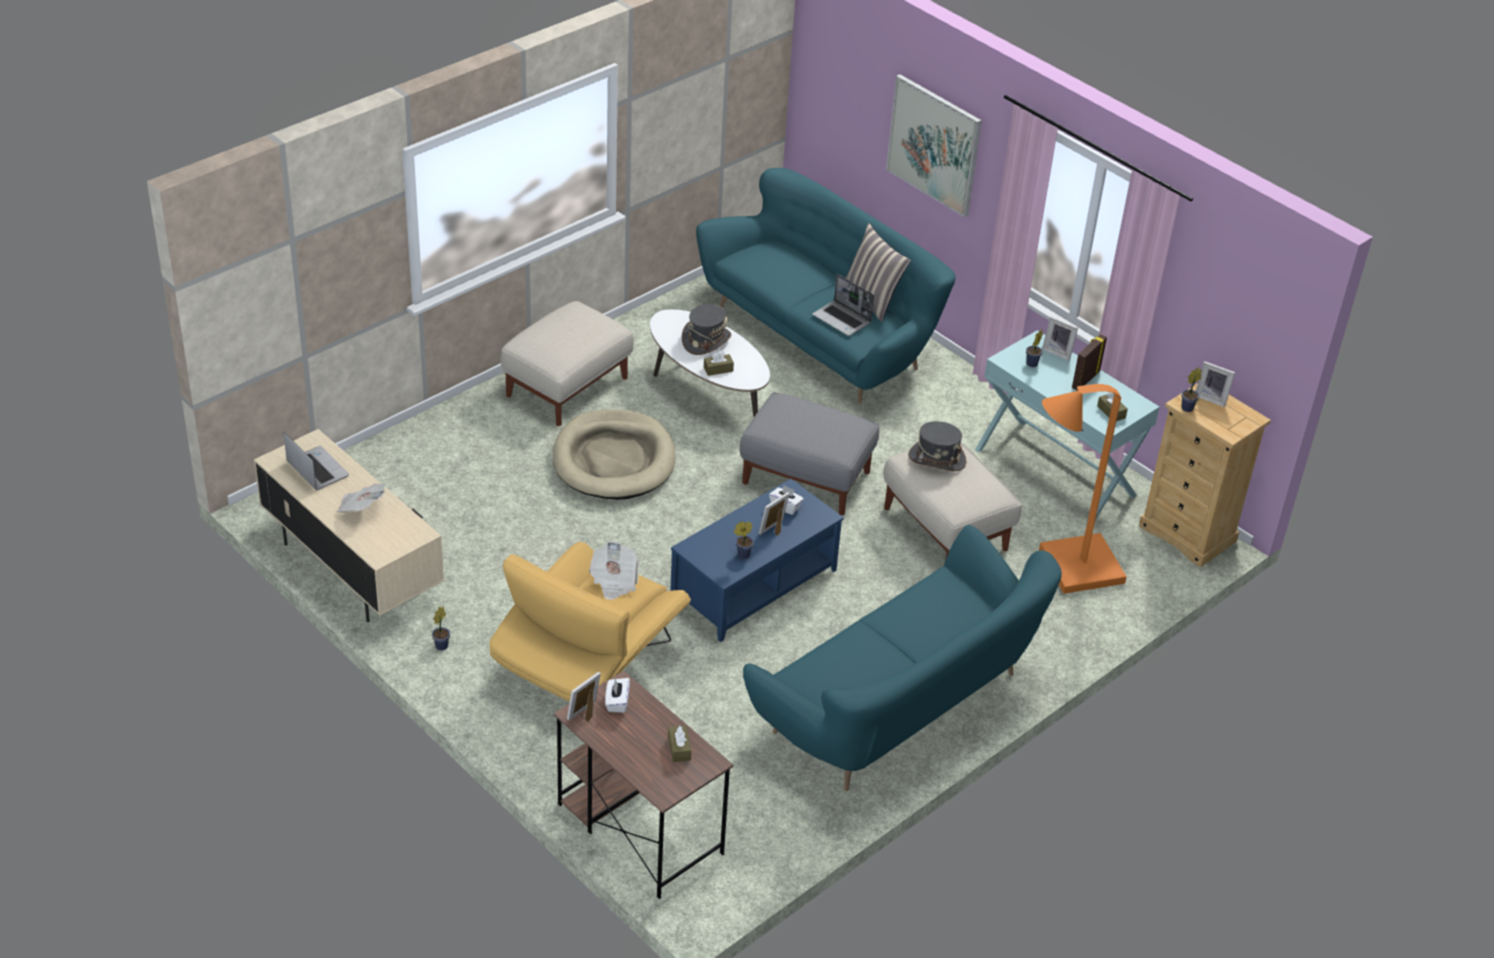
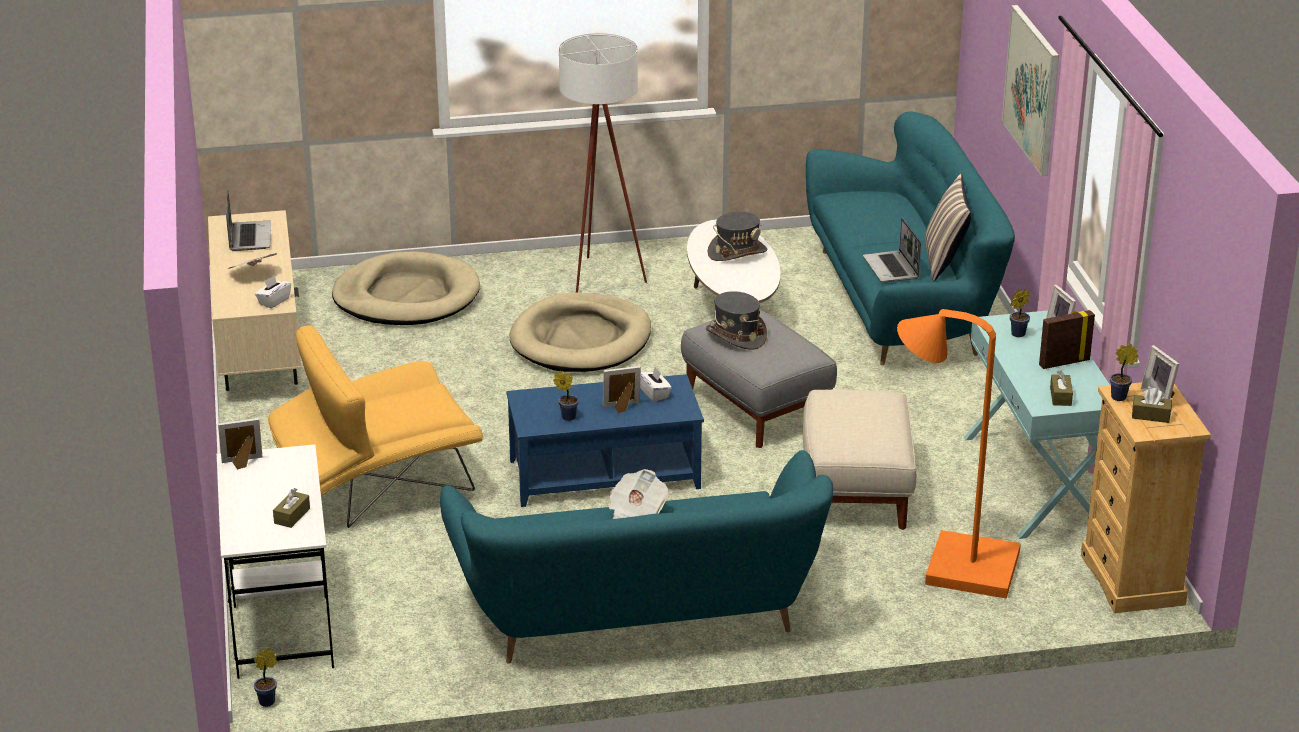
camera: 35 degrees right, 10 degrees down
potted plant [432,607,450,651] -> potted plant moved to [254,648,277,707]
beige ottoman [501,301,634,426] -> white floor lamp [559,33,647,292]
brown desk [554,671,733,899] -> white desk [217,444,334,679]
newspaper [589,541,640,600] -> newspaper moved to [609,469,669,519]
white tissue box [605,678,630,713] -> white tissue box moved to [255,275,291,308]
brown tissue box [704,351,734,376] -> brown tissue box moved to [1132,388,1172,423]
grey hat [908,421,966,471] -> grey hat moved to [706,291,767,350]
none -> beige dog bed [332,251,480,325]

